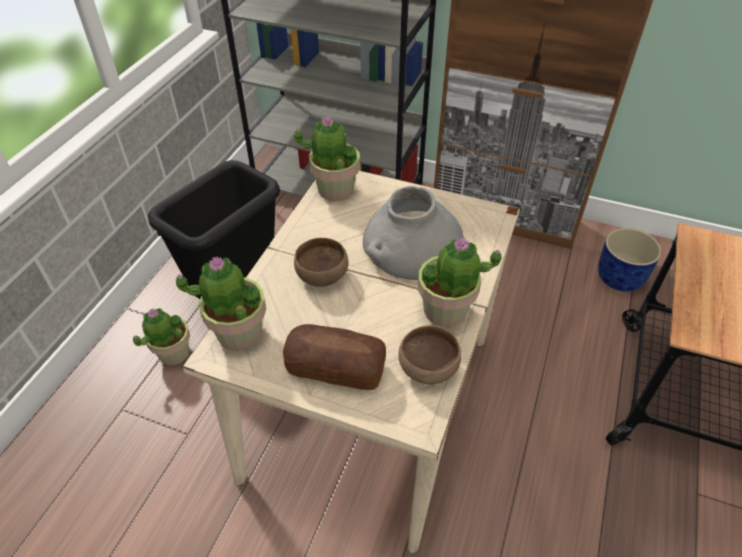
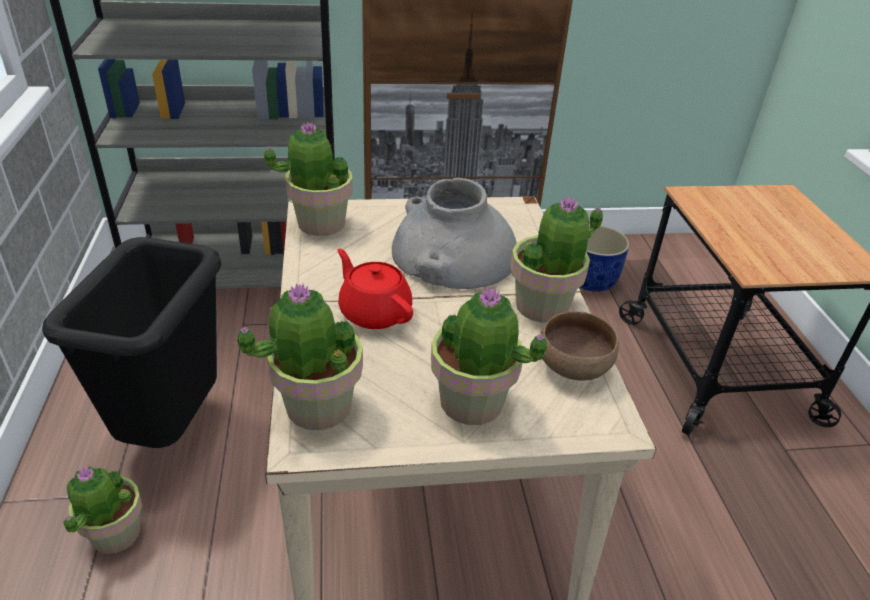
camera: 30 degrees left, 10 degrees down
bread [283,324,386,390] -> potted plant [431,287,548,425]
brown bowl [294,238,349,287] -> red teapot [337,249,413,329]

